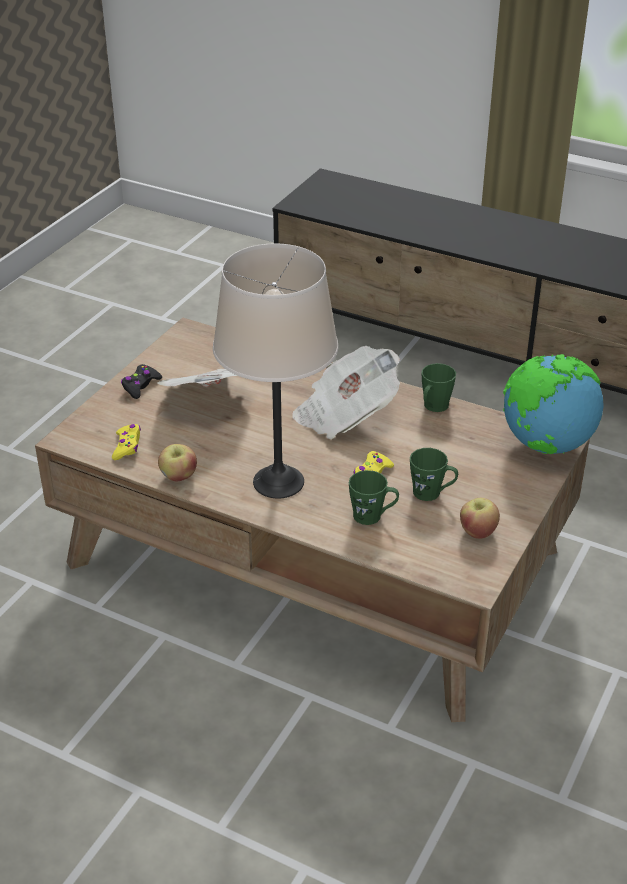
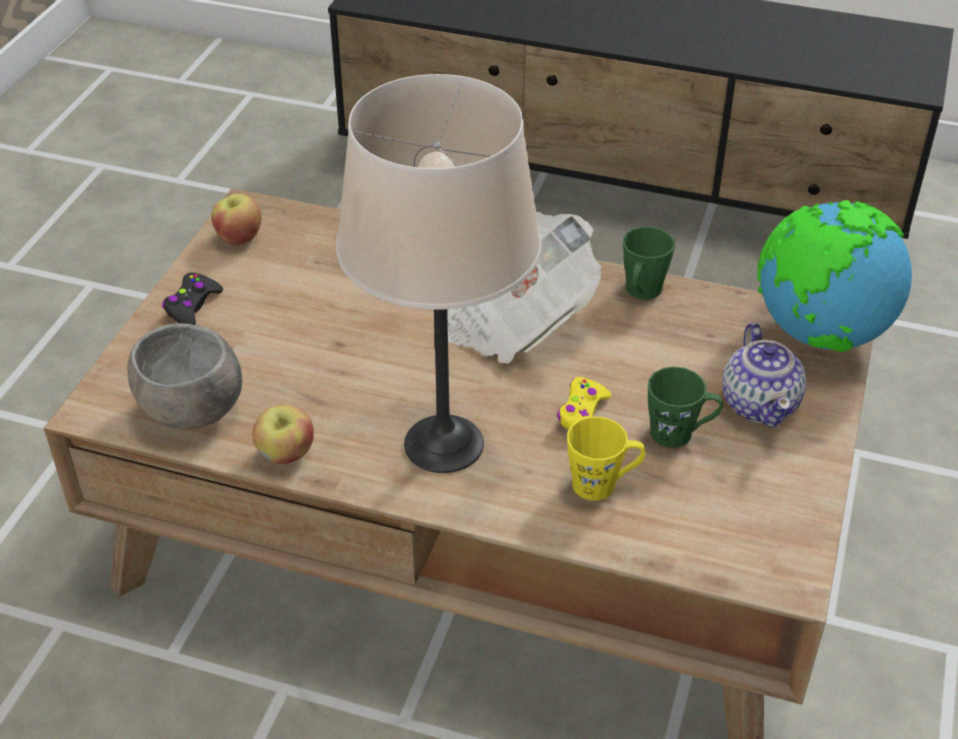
camera: 10 degrees left, 5 degrees up
yellow game controller [112,424,141,460] -> grey bowl [127,323,242,430]
newspaper [157,368,237,387] -> none
green mug [349,470,399,525] -> yellow mug [567,417,645,501]
apple [460,498,500,539] -> apple moved to [211,194,262,245]
none -> teapot [723,322,806,428]

